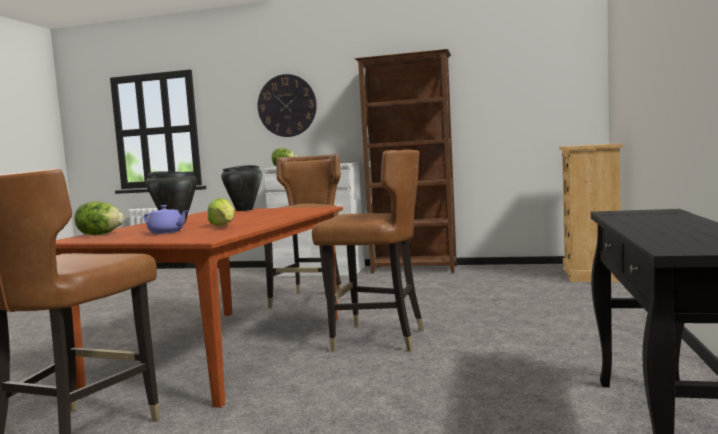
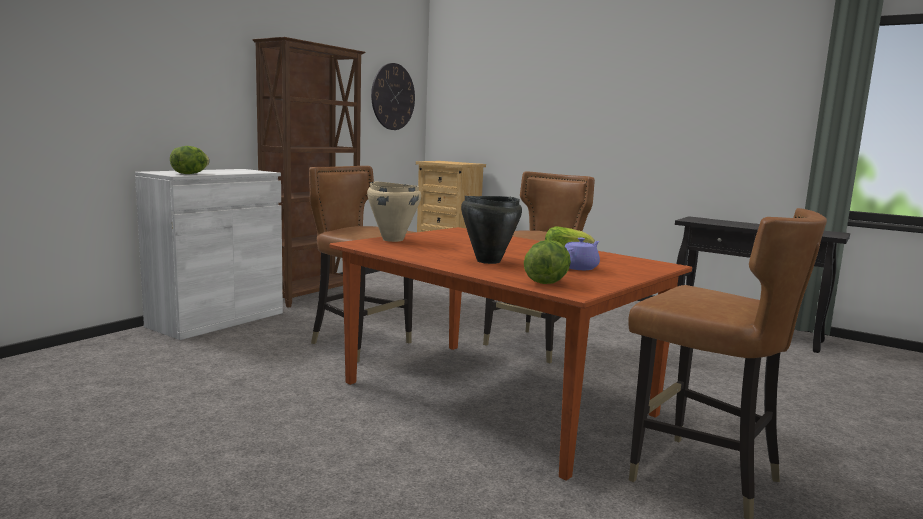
camera: 70 degrees left, 5 degrees up
black cooking pot [221,165,262,211] -> beige cooking pot [367,181,421,242]
wall clock [258,74,317,137] -> wall clock moved to [371,63,415,130]

